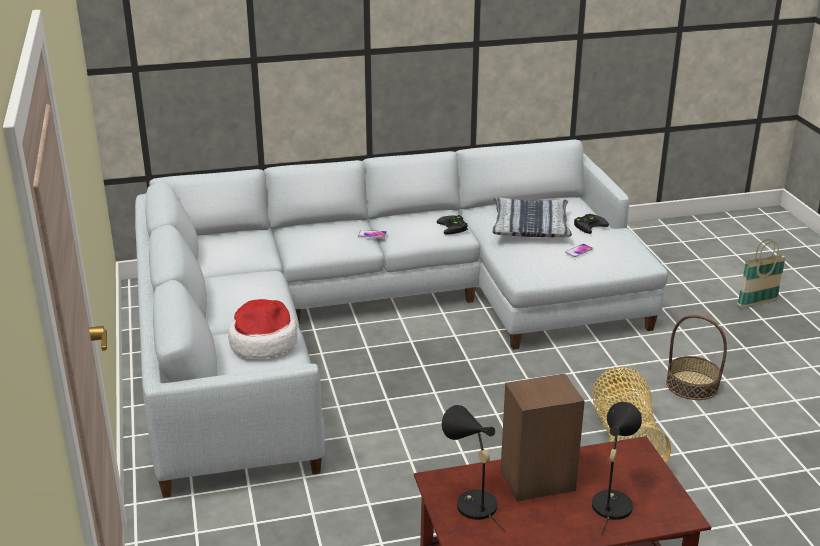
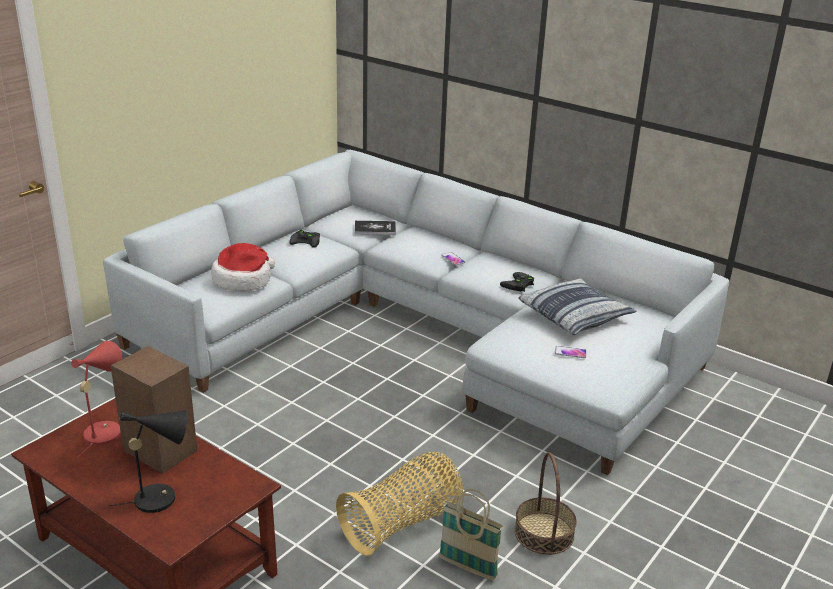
camera: 50 degrees right, 0 degrees up
black table lamp [442,405,505,531] -> red table lamp [71,341,122,458]
black game controller [574,214,609,234] -> black game controller moved to [289,230,320,248]
basket [737,239,786,308] -> basket moved to [439,489,503,581]
none -> book [354,221,396,235]

